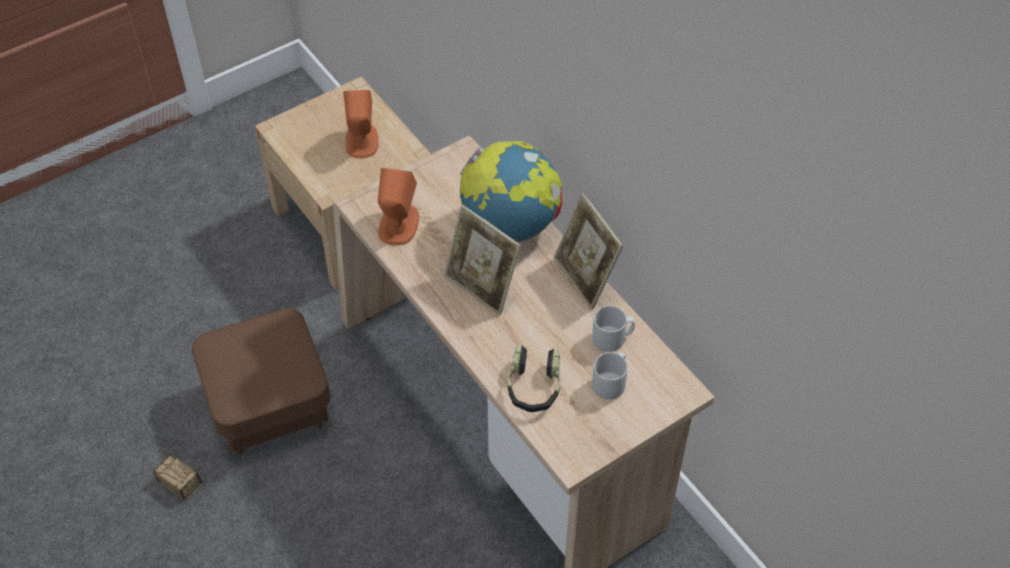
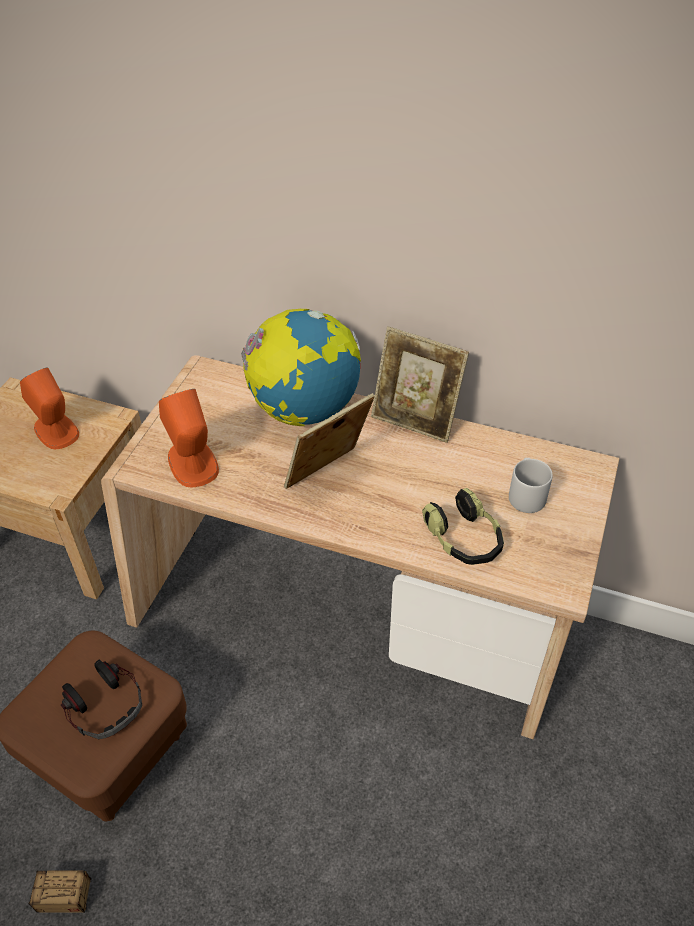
camera: 35 degrees left, 5 degrees down
picture frame [444,205,521,315] -> picture frame turned 135 degrees clockwise [284,393,375,489]
grey mug [592,306,635,352] -> none
none -> headphones [61,659,142,739]

